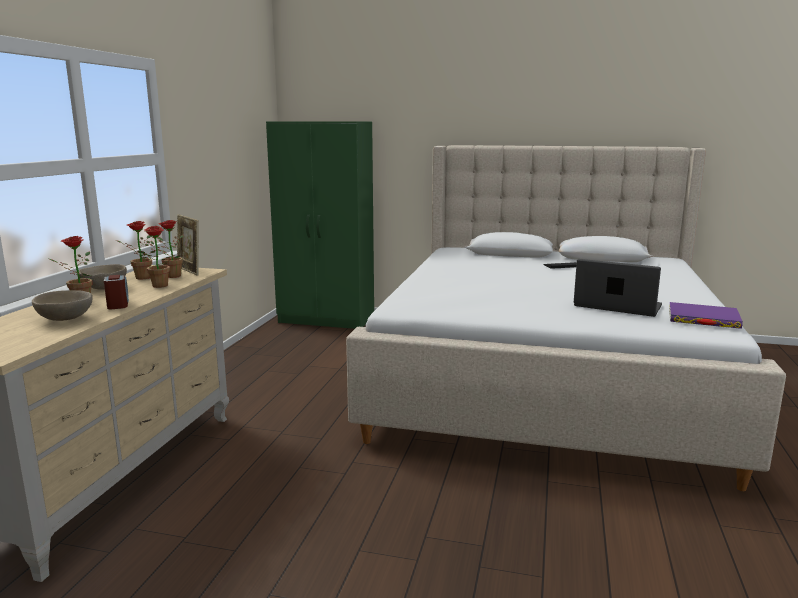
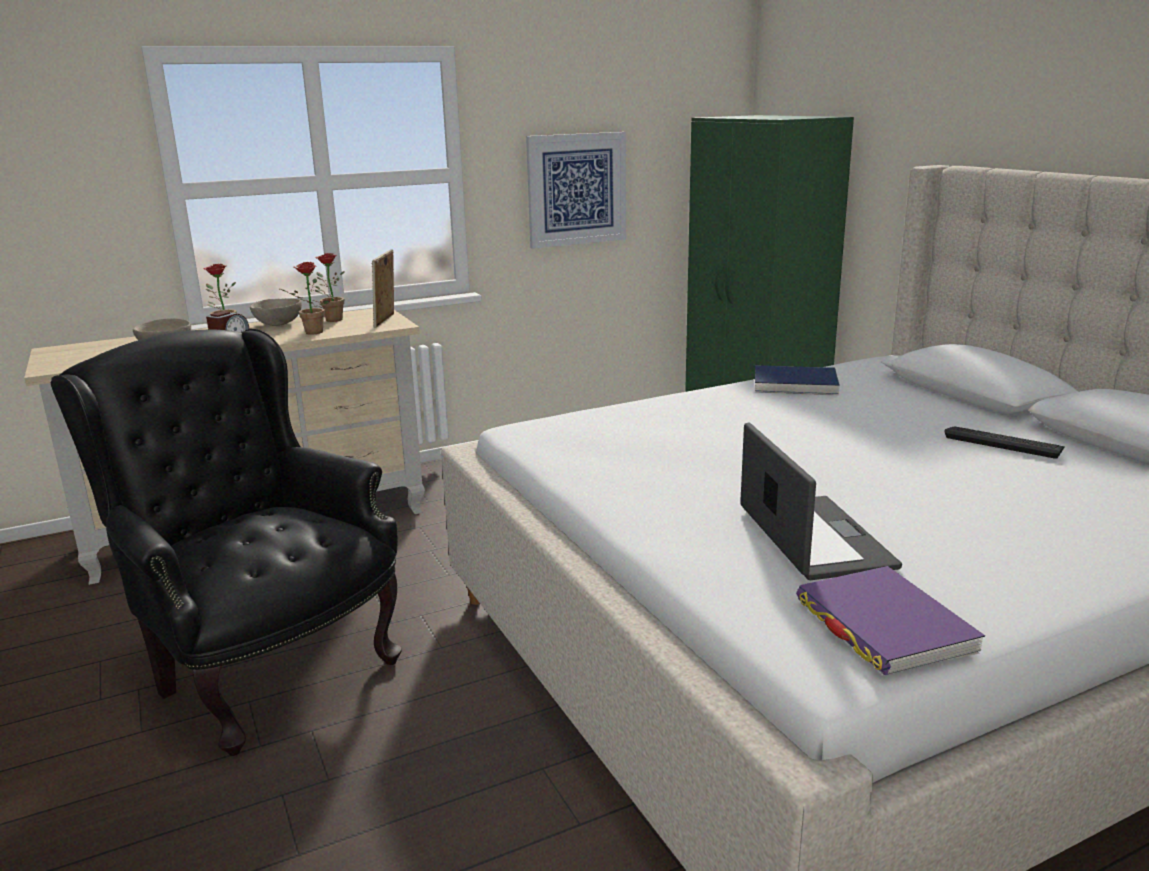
camera: 50 degrees right, 5 degrees up
potted plant [157,220,184,278] -> none
none -> black armchair [51,329,402,756]
none -> picture [526,132,626,249]
none -> blue book [755,365,840,395]

